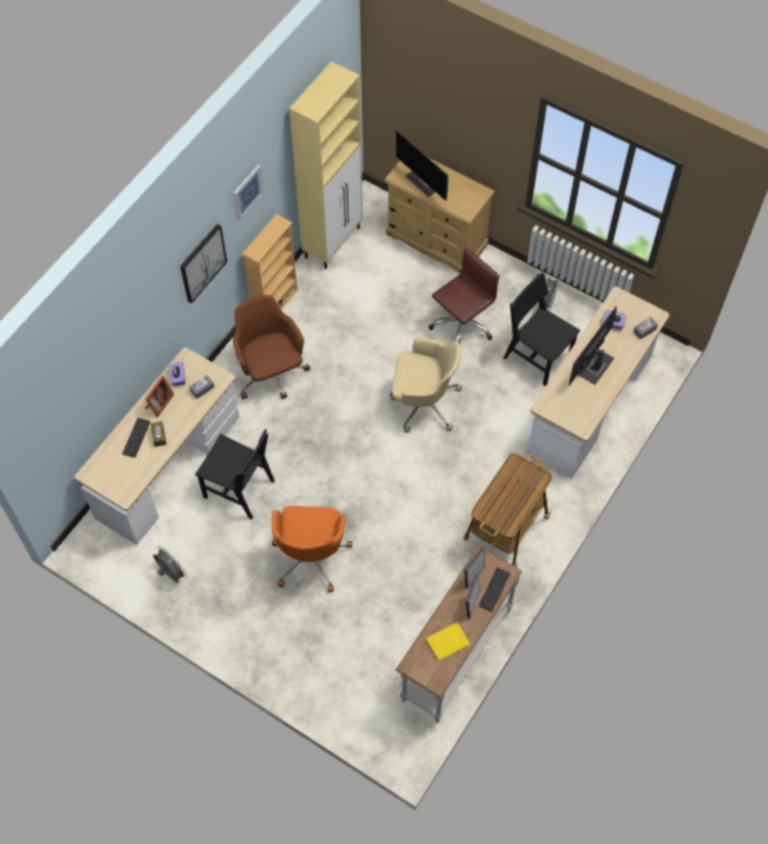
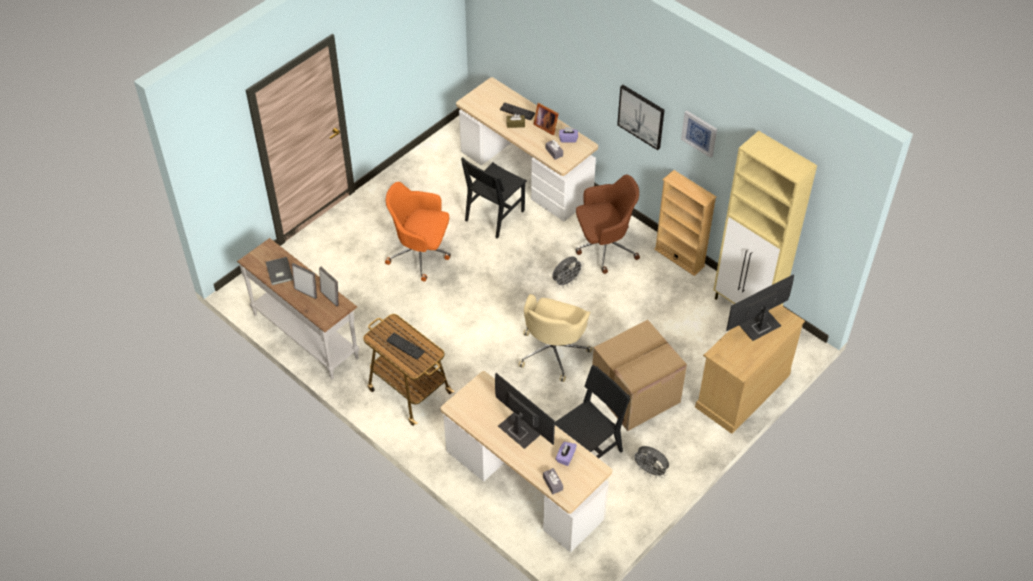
camera: 100 degrees right, 10 degrees down
grey fan [153,546,187,582] -> grey fan moved to [552,256,584,288]
yellow book [426,622,470,661] -> grey book [266,257,293,285]
brown office chair [429,247,499,345] -> cardboard box [592,320,687,431]
keyboard [479,567,510,612] -> keyboard moved to [386,333,425,360]

